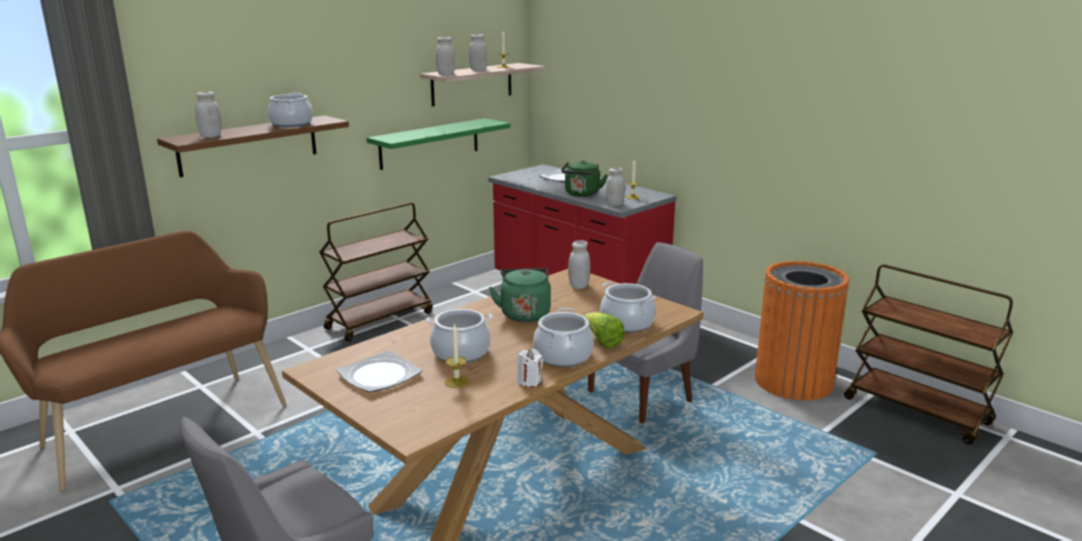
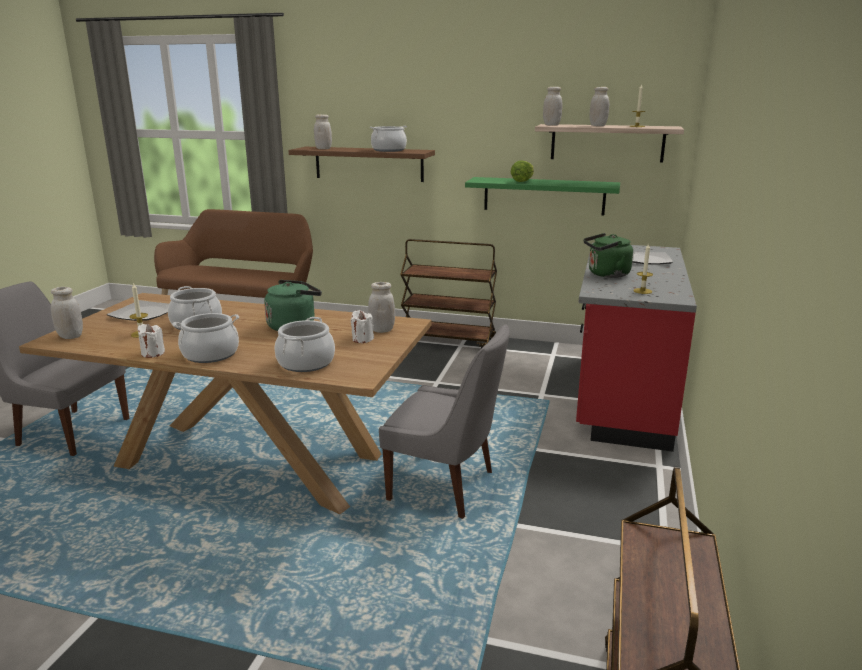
camera: 60 degrees right, 0 degrees up
lettuce [583,312,625,348] -> lettuce moved to [511,160,534,182]
white jar [606,167,625,206] -> white jar moved to [51,287,83,339]
orange trash can [755,261,849,401] -> none
none -> white candle [351,310,374,343]

